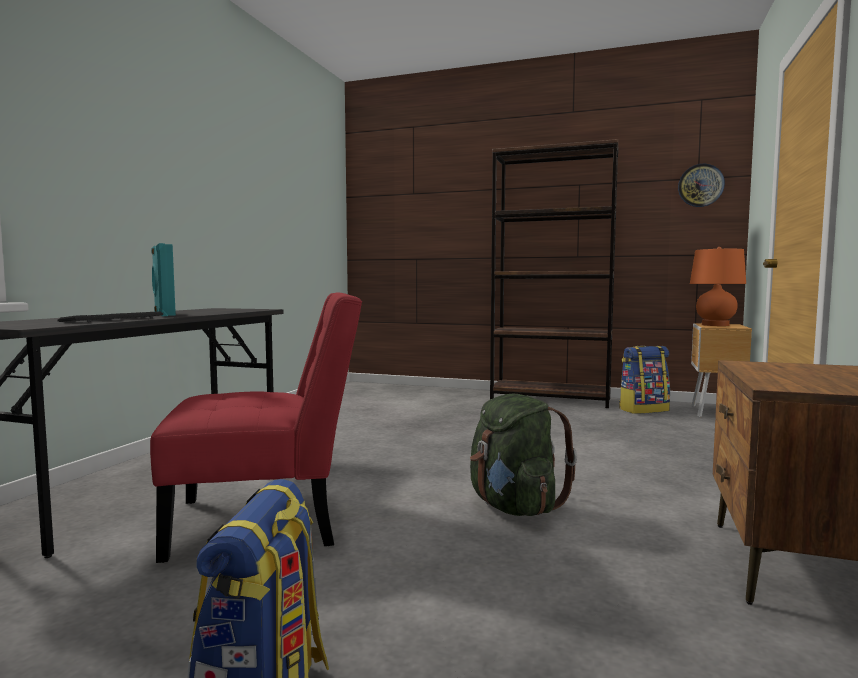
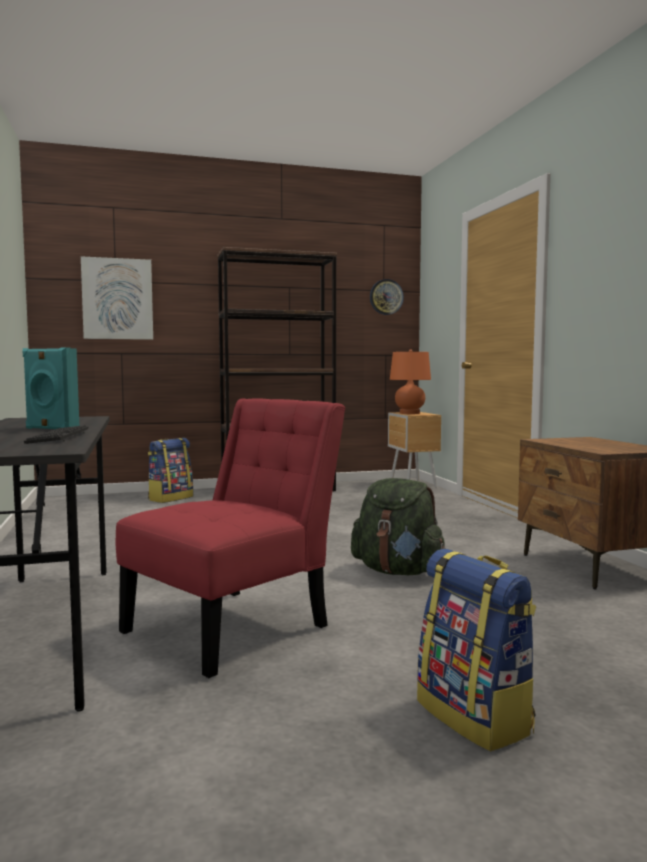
camera: 35 degrees left, 0 degrees up
backpack [619,346,670,414] -> backpack moved to [148,438,193,503]
none -> picture [81,257,153,340]

